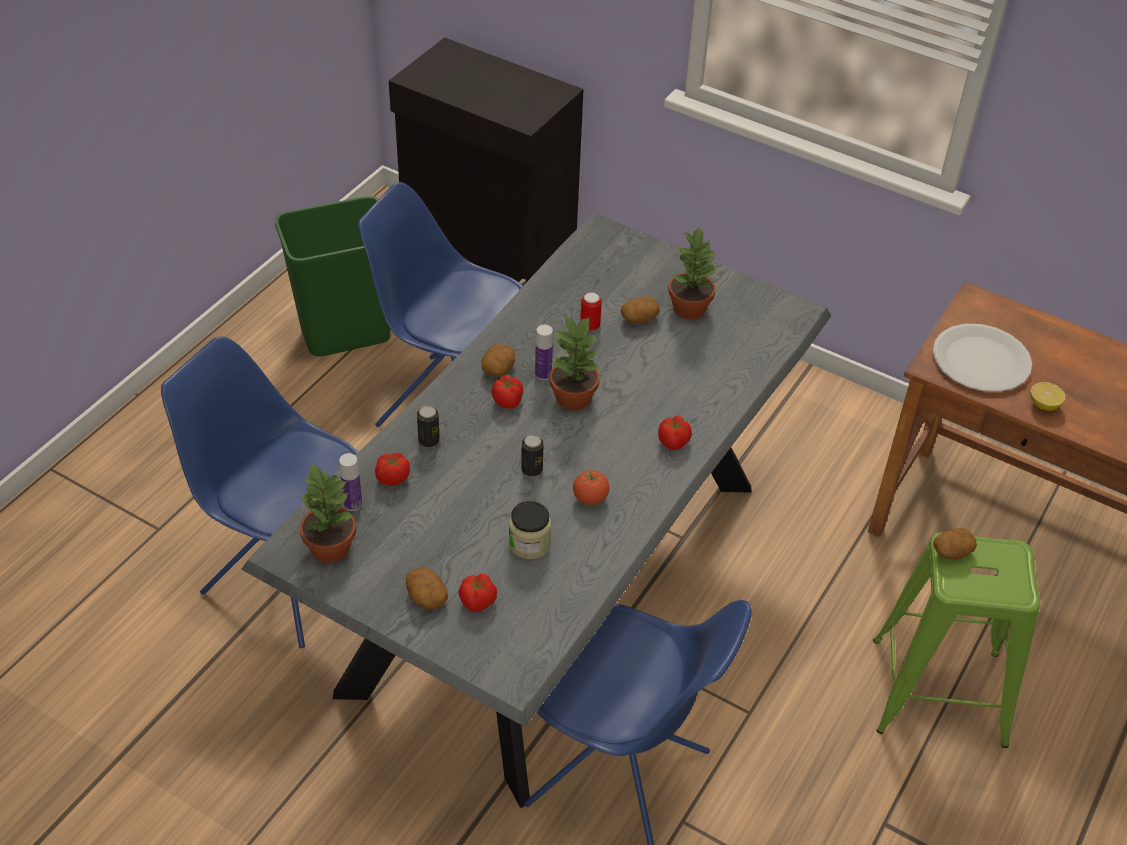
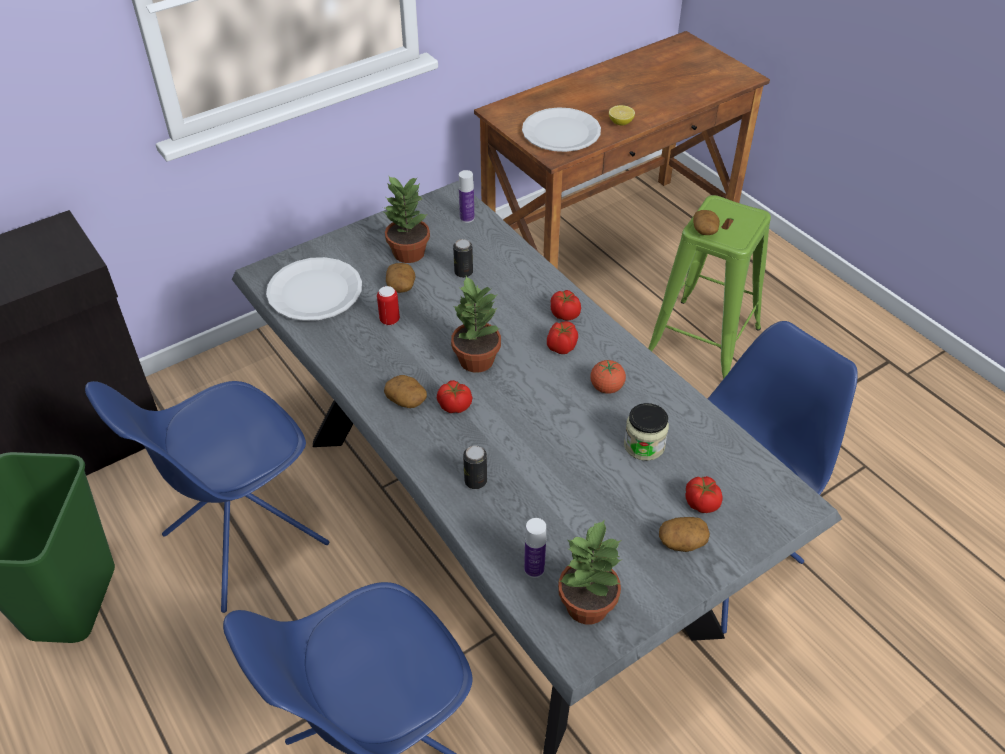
camera: 65 degrees left, 0 degrees up
tomato [375,453,410,486] -> tomato moved to [547,321,578,354]
can [521,434,544,476] -> can moved to [453,239,473,278]
bottle [535,325,553,380] -> bottle moved to [459,170,474,223]
none -> white plate [266,257,362,321]

